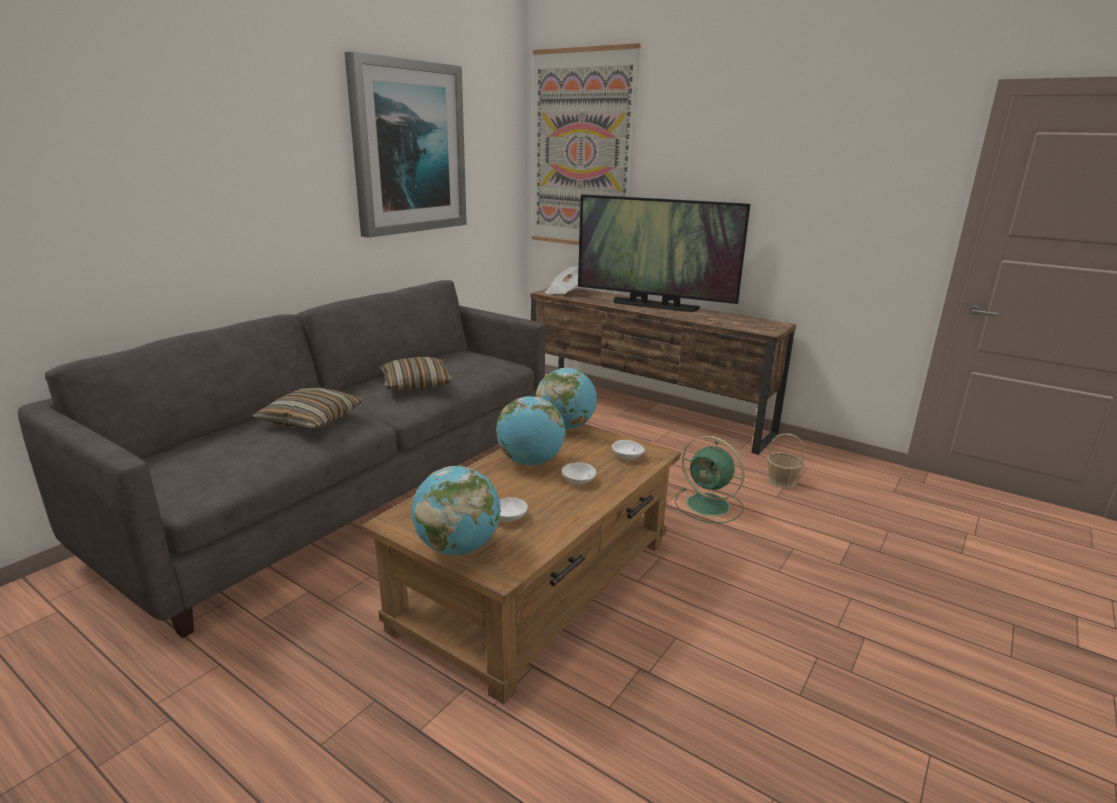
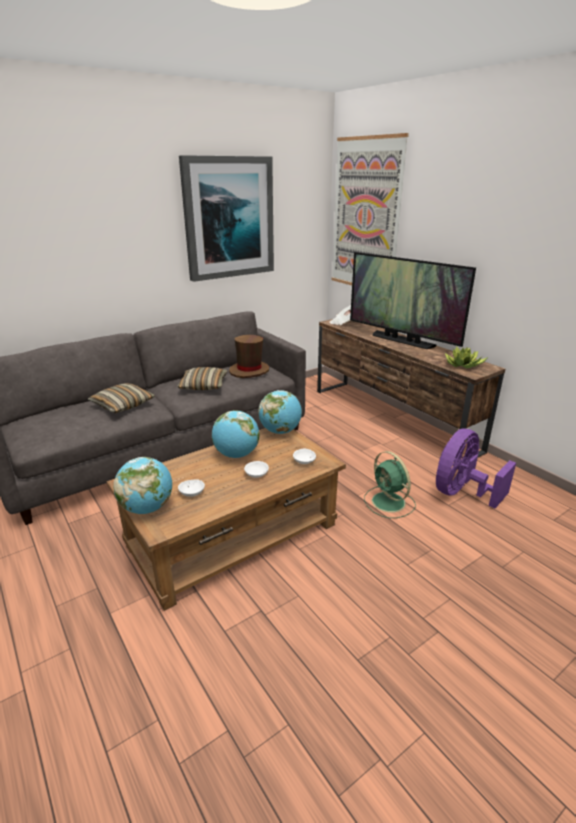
camera: 20 degrees right, 5 degrees up
basket [767,433,804,488] -> purple fan [436,428,516,509]
none -> brown hat [229,335,269,378]
none -> potted plant [445,347,488,368]

